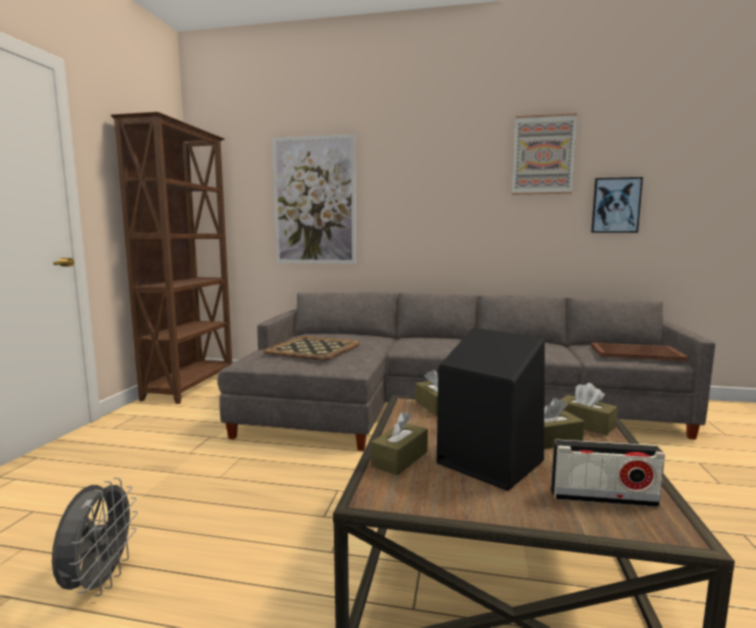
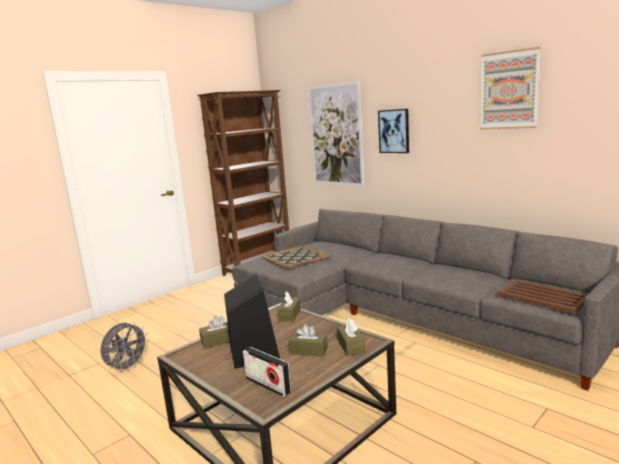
camera: 35 degrees right, 5 degrees up
picture [591,177,643,233] -> picture moved to [378,109,409,153]

